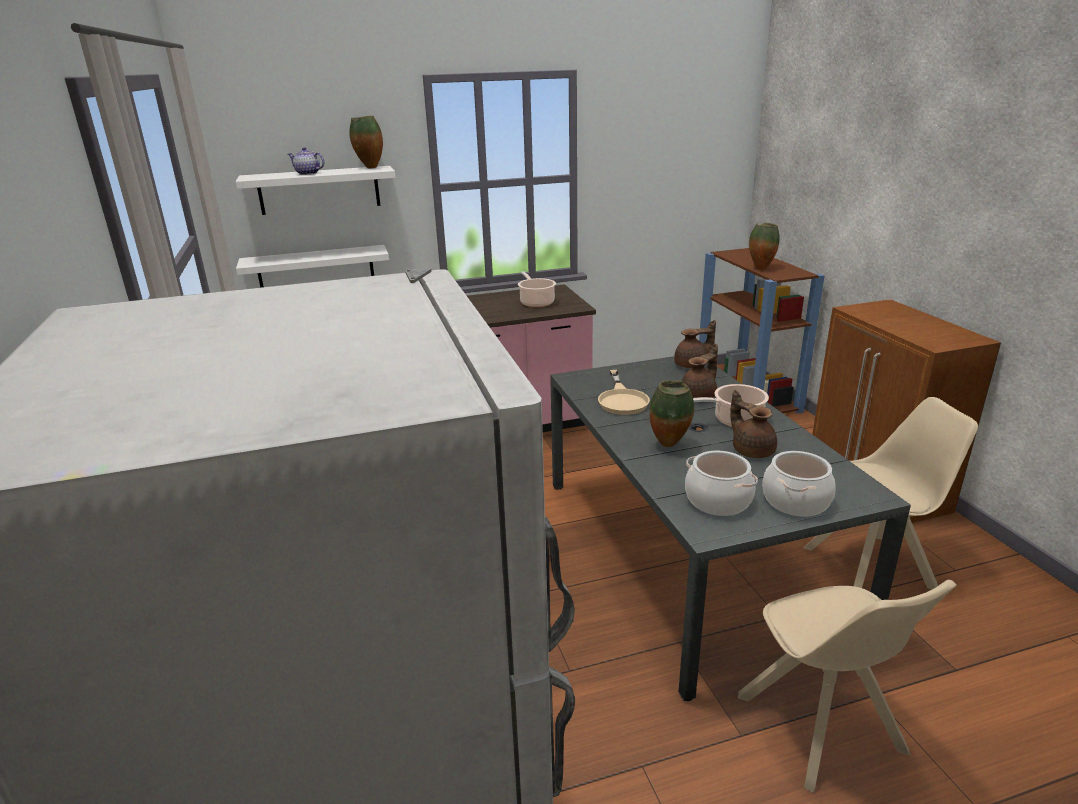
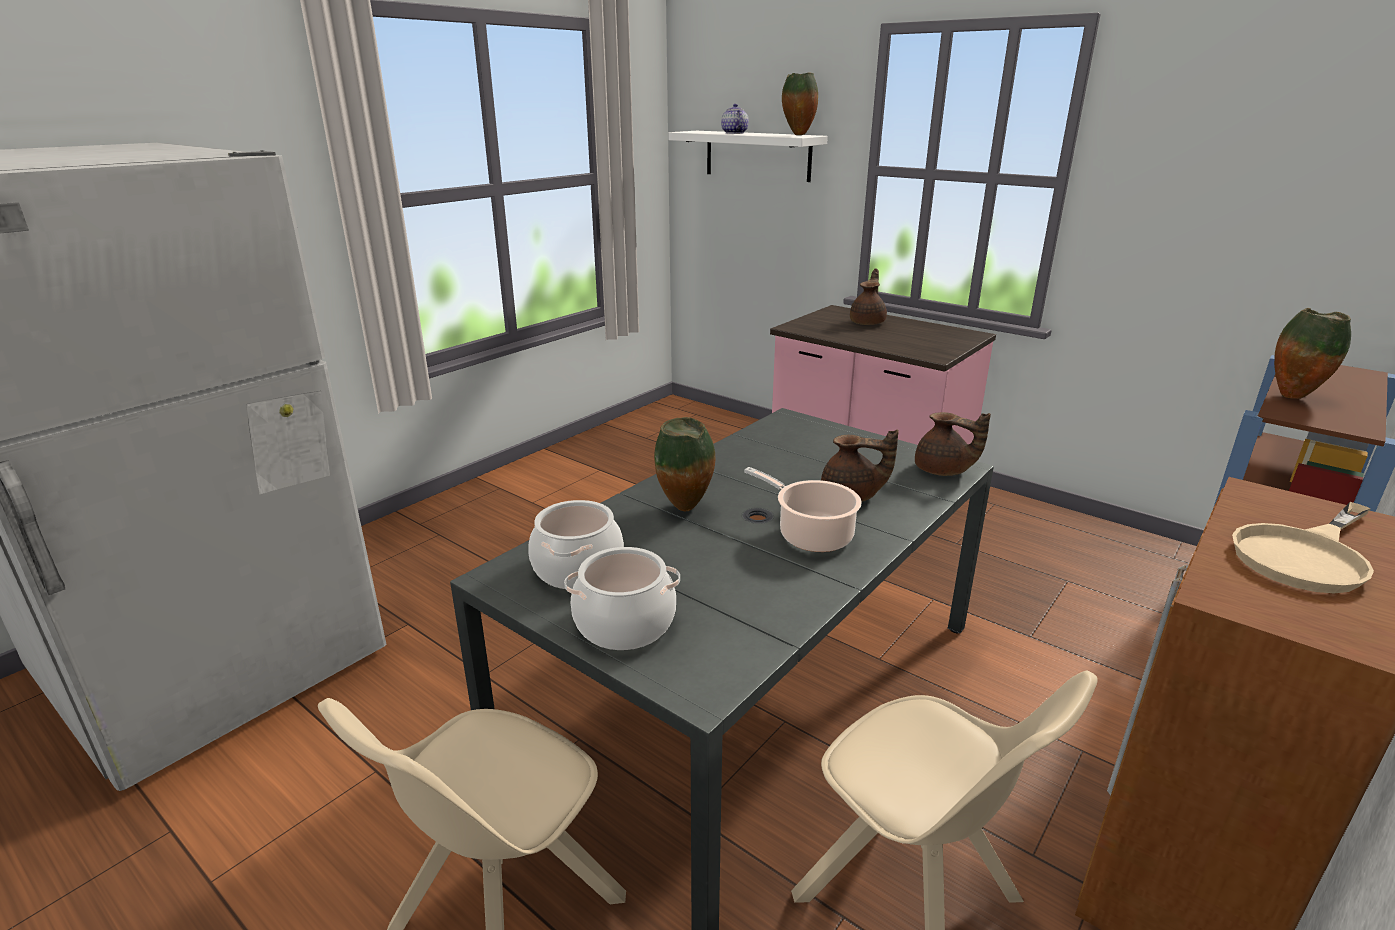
camera: 55 degrees right, 0 degrees up
white shelf [236,245,389,287] -> none
cooking pot [518,271,556,307] -> none
beige frying pan [598,370,650,415] -> beige frying pan moved to [1232,502,1374,593]
brown teapot [730,390,777,458] -> brown teapot moved to [850,268,887,325]

